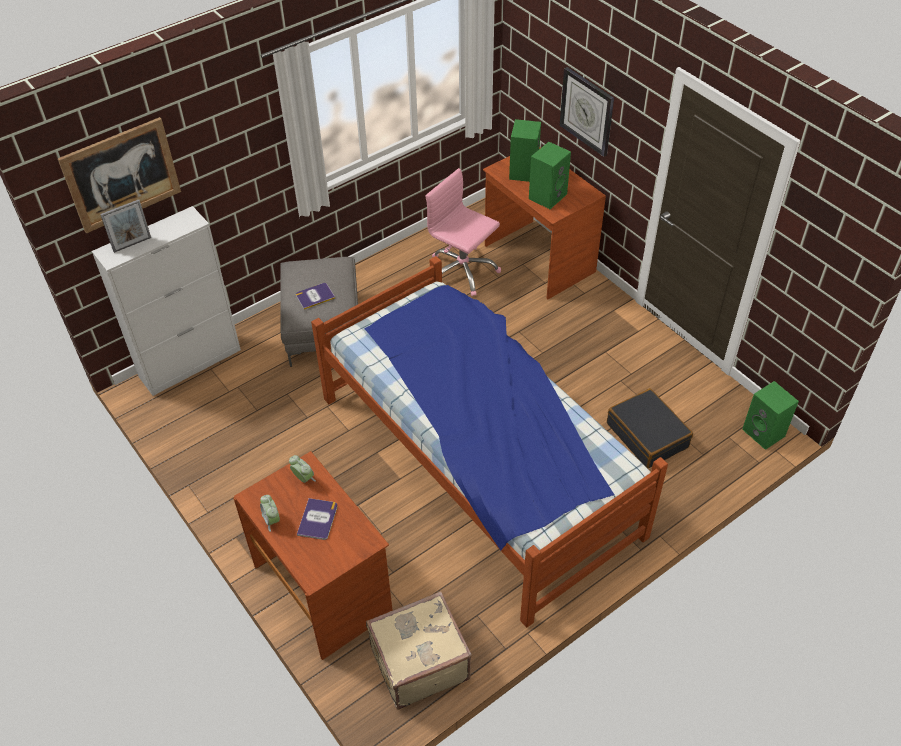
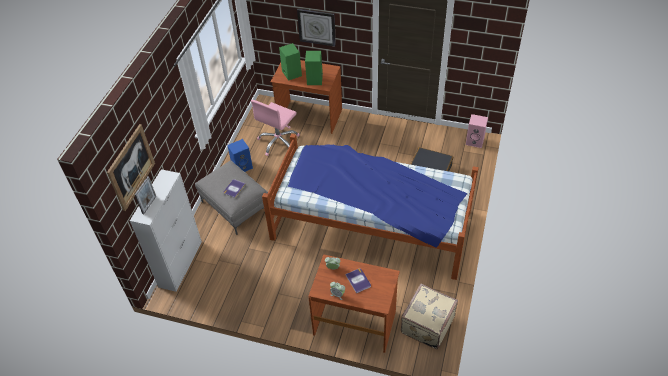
camera: 35 degrees left, 0 degrees up
pink office chair [426,168,501,296] -> pink office chair turned 60 degrees counterclockwise [251,100,300,156]
green speaker [742,381,799,450] -> pink speaker [466,114,488,148]
none -> blue speaker [227,139,253,172]

